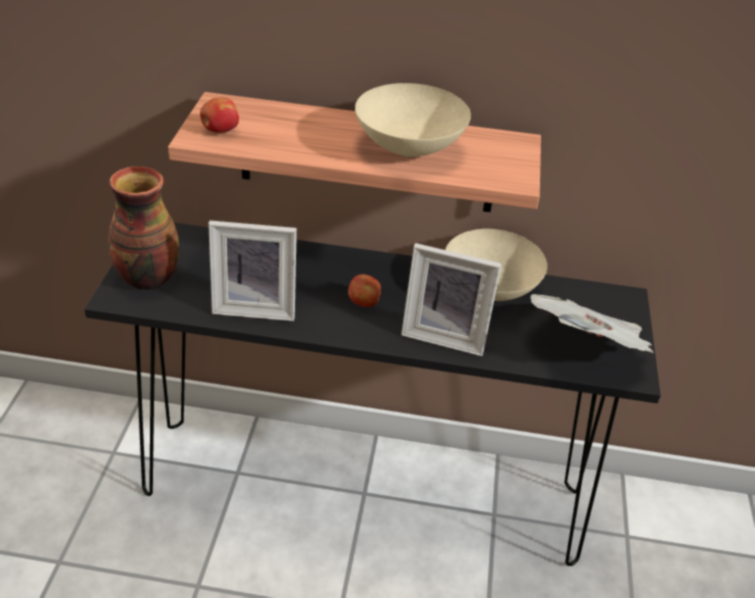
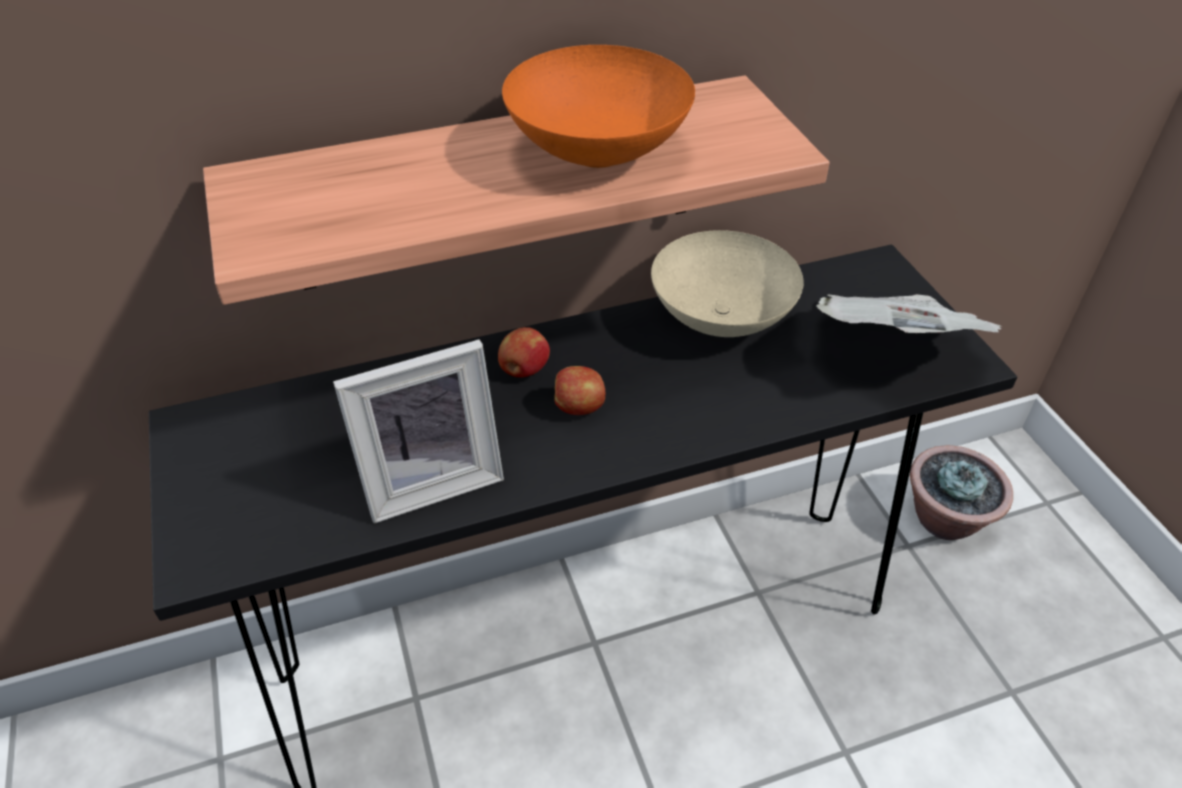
camera: 25 degrees left, 5 degrees up
vase [108,166,179,290] -> none
apple [200,97,239,133] -> apple moved to [498,327,550,378]
beige bowl [355,83,471,157] -> orange bowl [502,45,695,168]
picture frame [401,243,502,356] -> none
none -> potted plant [910,445,1013,540]

